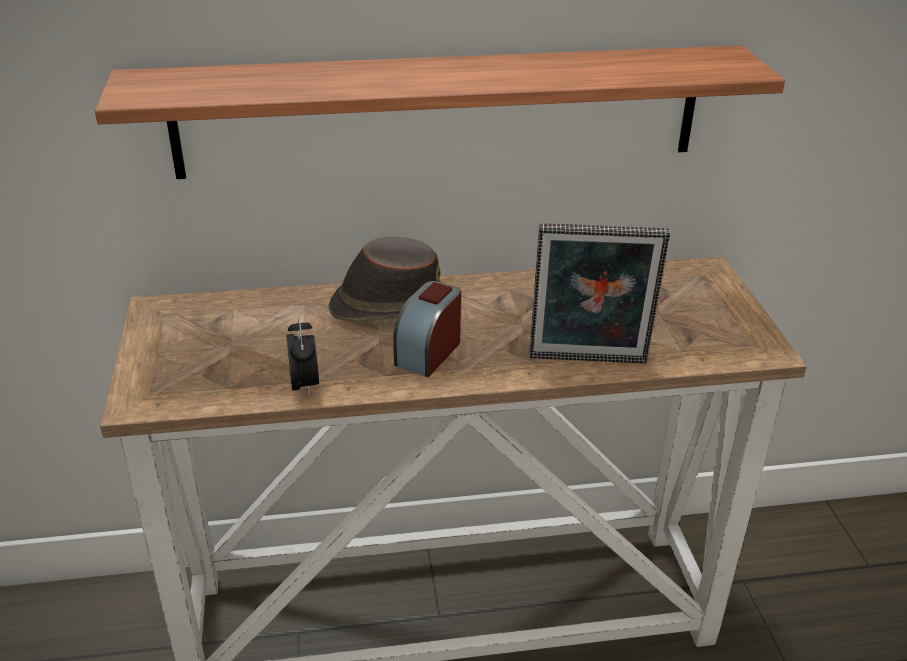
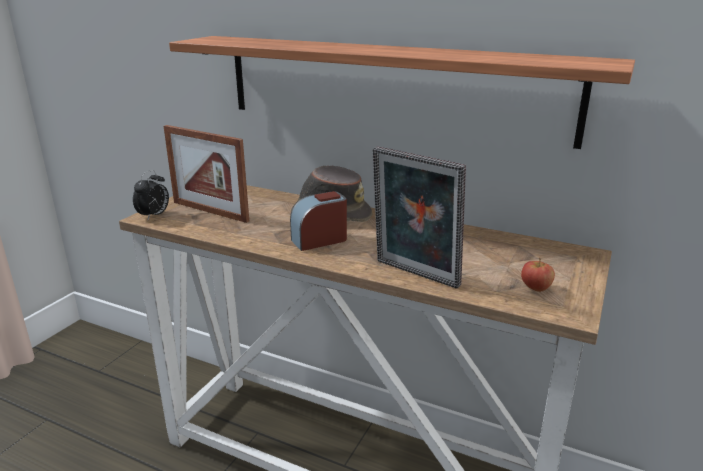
camera: 35 degrees right, 10 degrees down
alarm clock [286,317,319,397] -> alarm clock moved to [133,170,169,220]
none -> picture frame [164,125,249,223]
none -> apple [521,258,555,292]

